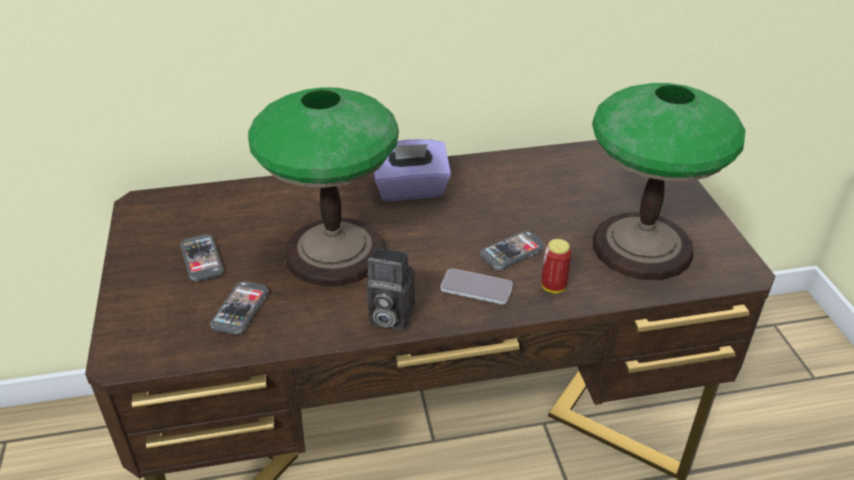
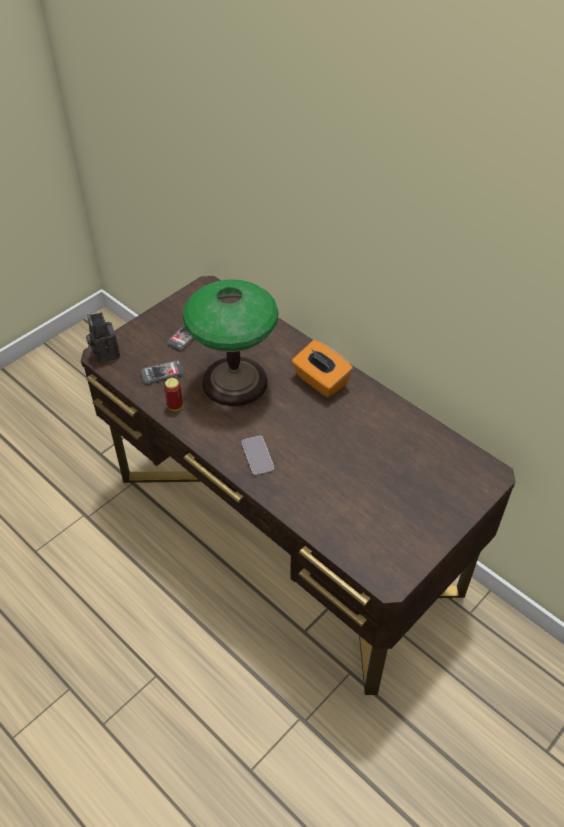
camera: 55 degrees right, 10 degrees up
camera [366,247,415,331] -> camera moved to [86,313,120,363]
purple tissue box [373,139,451,201] -> orange tissue box [292,340,353,398]
phone [480,231,545,270] -> none
can [541,239,572,293] -> can moved to [164,378,183,411]
table lamp [592,83,745,280] -> none

